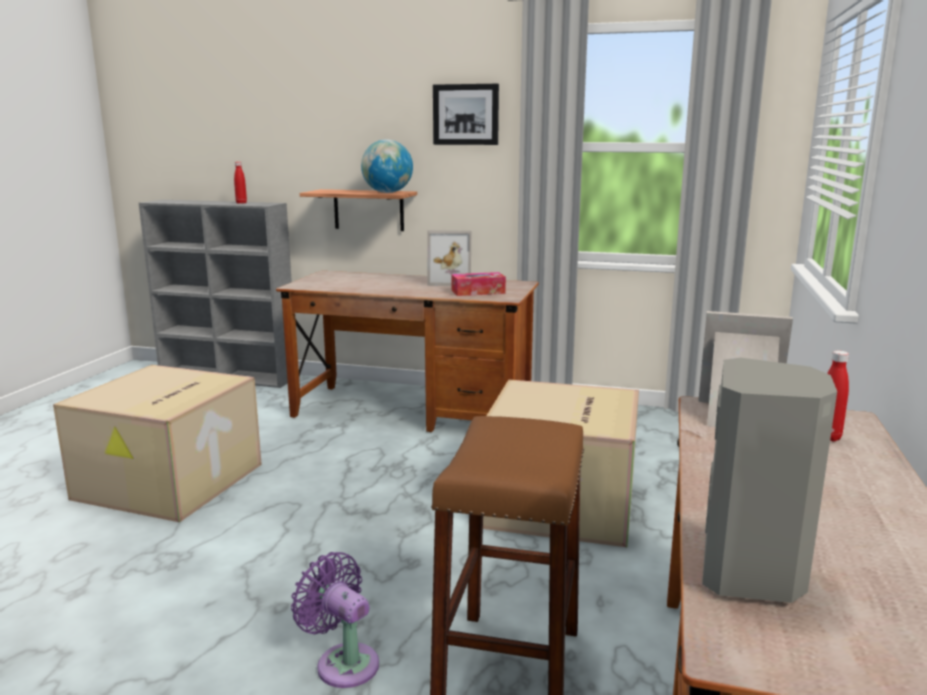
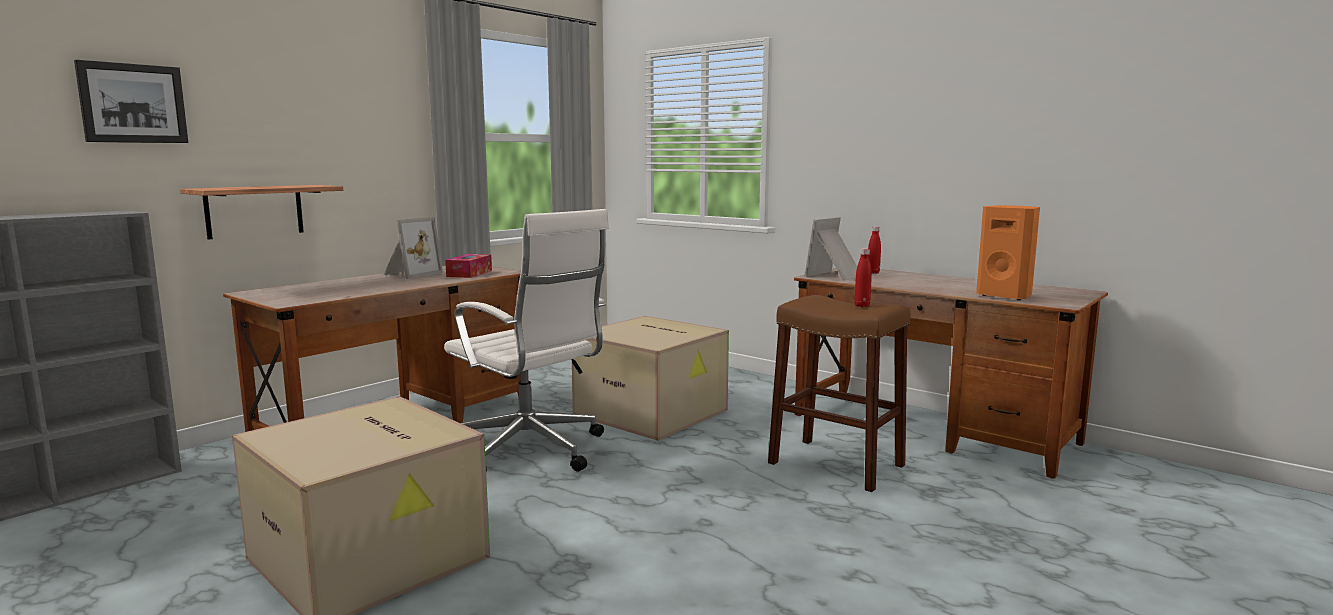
camera: 65 degrees left, 5 degrees down
red bottle [234,162,247,204] -> red bottle moved to [854,248,872,307]
purple fan [291,552,379,688] -> none
globe [361,139,413,193] -> none
picture [433,84,499,145] -> picture moved to [74,60,188,143]
grey speaker [702,358,837,603] -> orange speaker [976,205,1040,300]
none -> white office chair [444,209,609,472]

